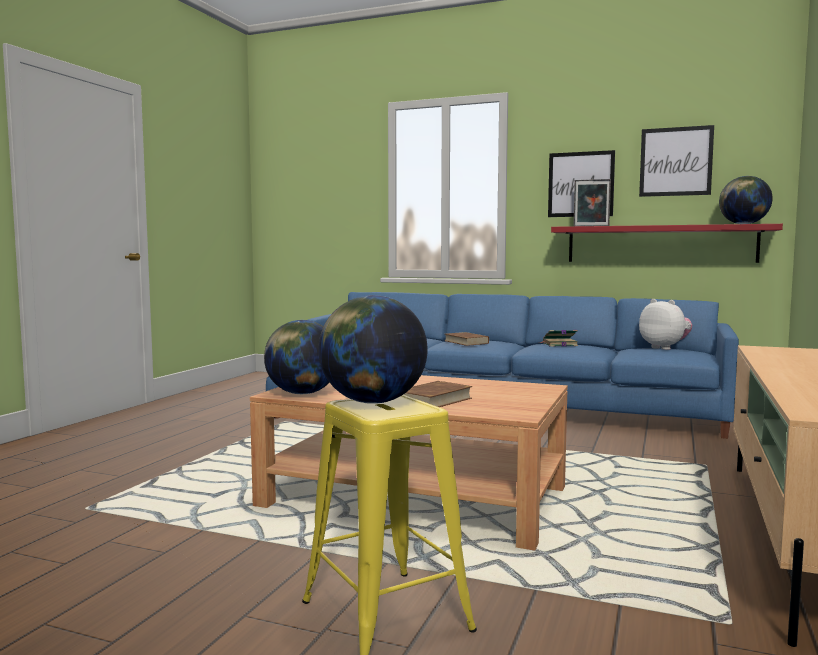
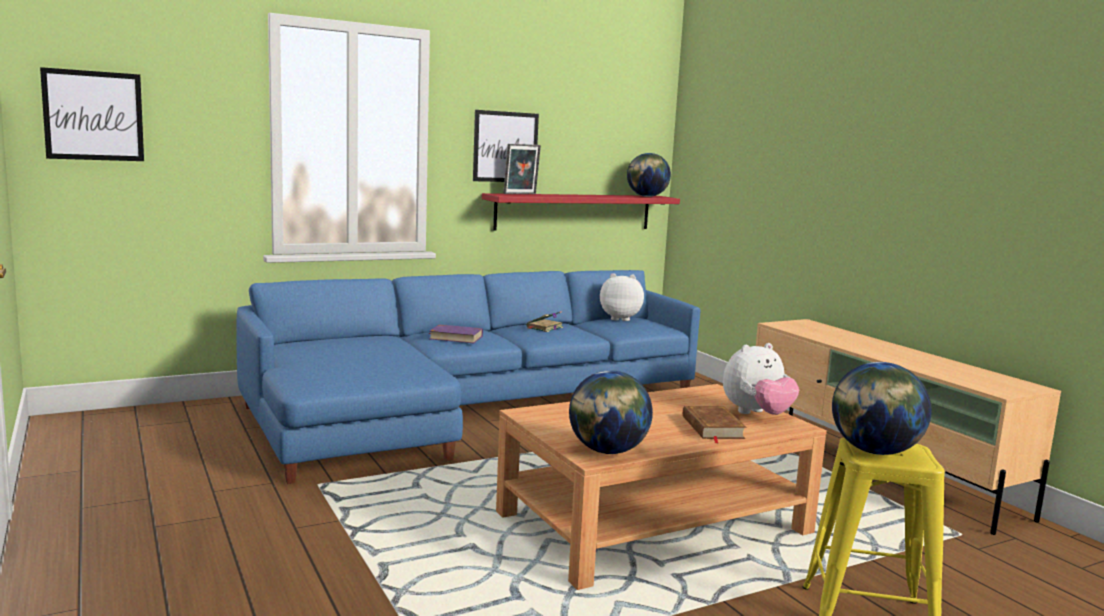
camera: 50 degrees left, 5 degrees up
brown book [445,332,489,346] -> purple book [429,324,483,343]
picture [639,125,714,197] -> picture moved to [40,67,144,161]
none -> plush toy [723,343,799,415]

